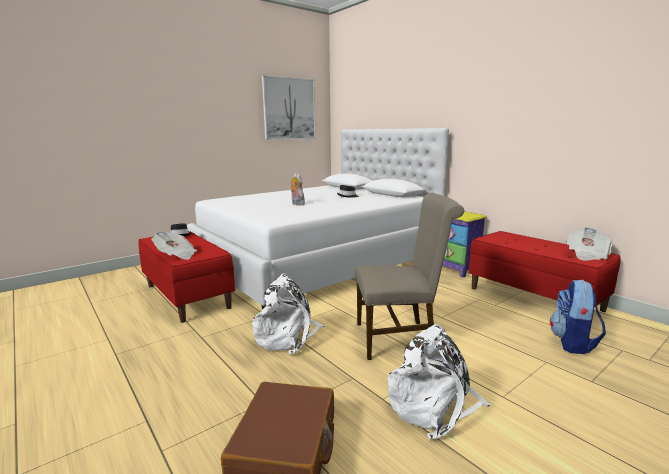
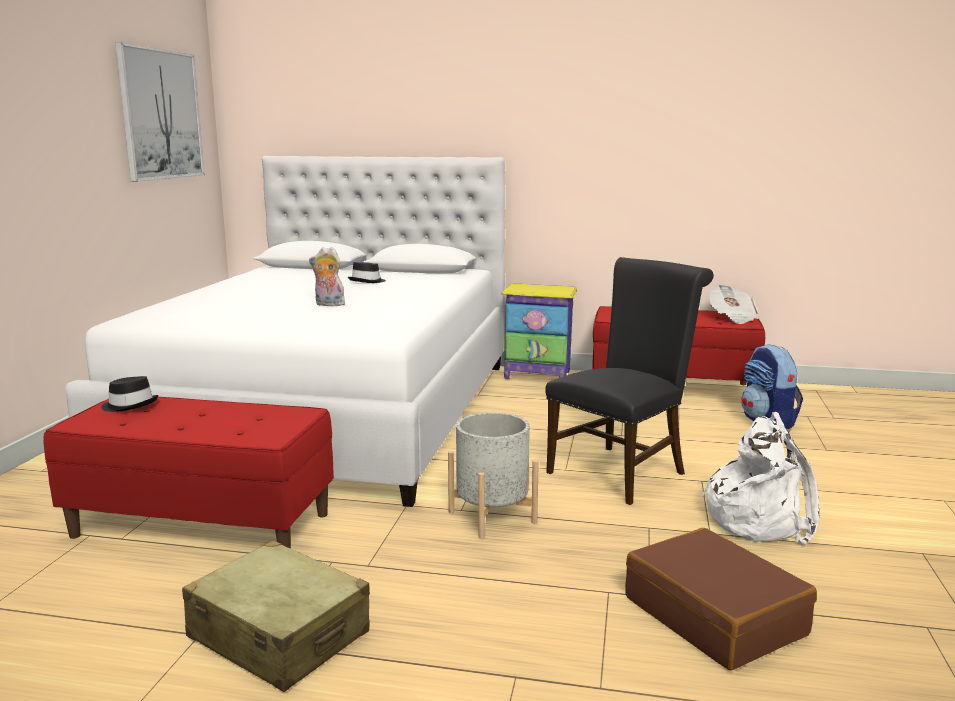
camera: 40 degrees left, 0 degrees up
newspaper [151,232,197,260] -> none
white backpack [252,273,326,355] -> grey planter [448,412,539,539]
beige chair [354,193,464,360] -> black chair [545,257,714,505]
none -> beige suitcase [182,540,370,692]

